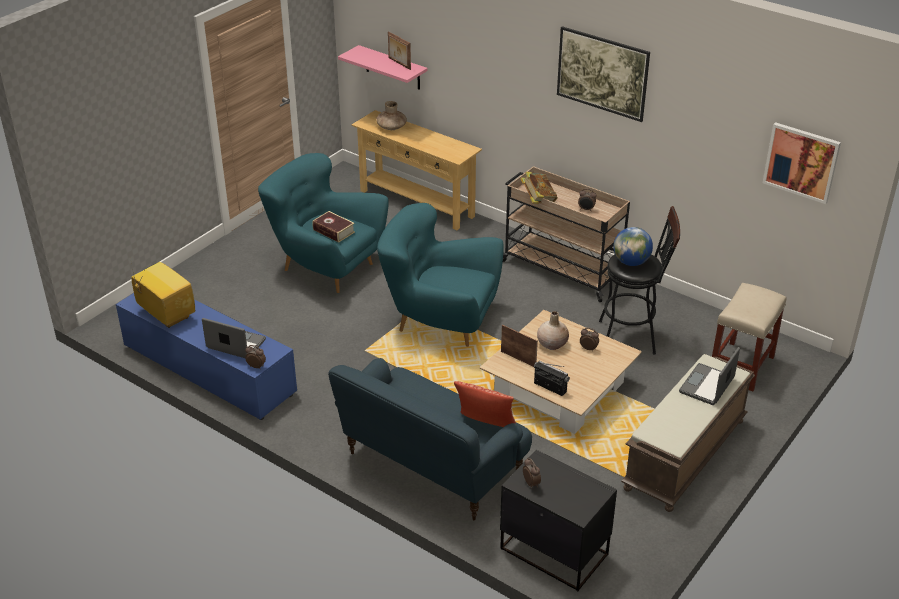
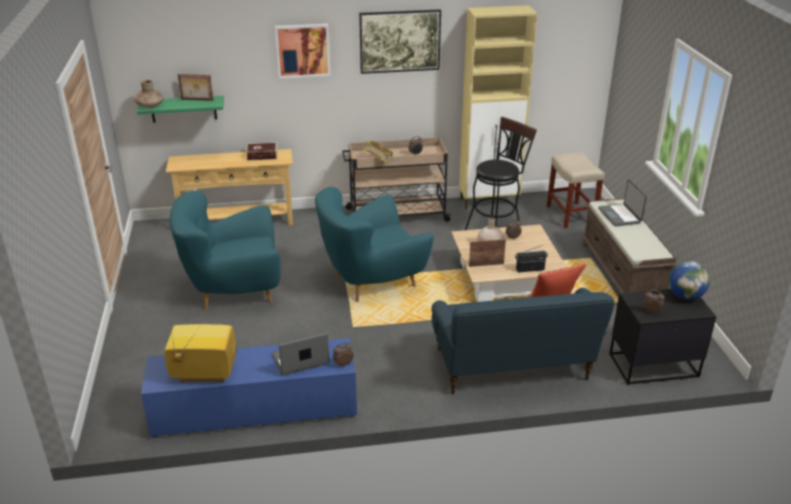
camera: 45 degrees left, 5 degrees down
book [312,211,355,242] -> book moved to [246,142,278,160]
pink shelf [338,45,428,90] -> green shelf [137,96,224,123]
brown vase [376,101,407,130] -> brown vase moved to [134,80,164,108]
globe [613,227,653,266] -> globe moved to [669,261,710,300]
picture [763,122,841,204] -> picture moved to [275,24,331,79]
none -> beige cabinet [459,5,537,209]

